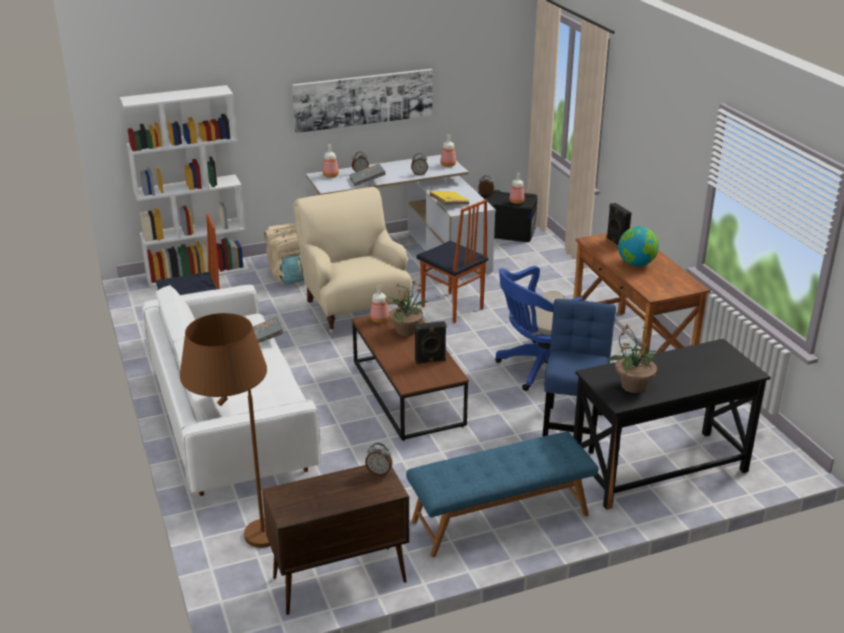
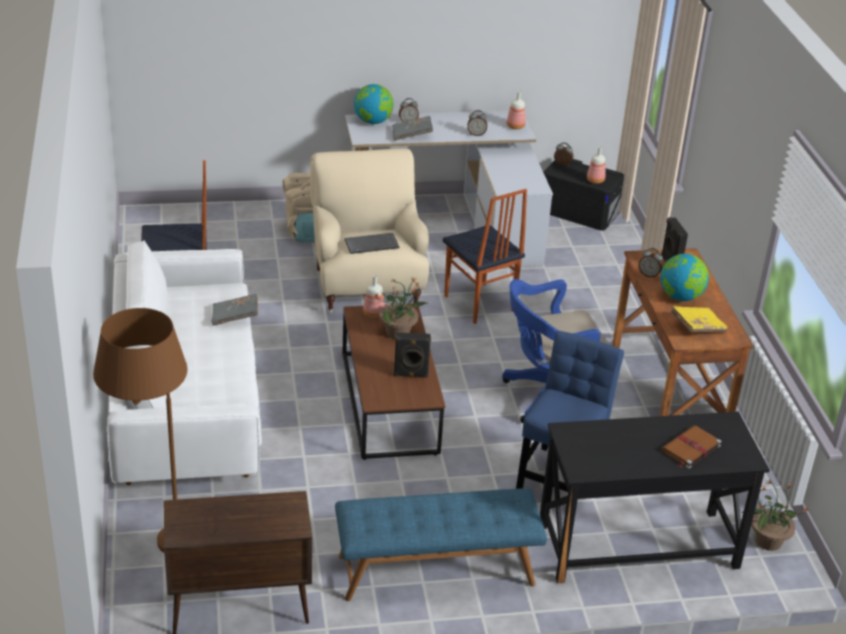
camera: 10 degrees right, 5 degrees up
white bookcase [120,85,249,287] -> none
picture [292,69,433,133] -> none
bottle [323,144,339,178] -> globe [354,84,393,124]
alarm clock [365,443,393,476] -> alarm clock moved to [639,248,663,278]
yellow book [429,191,469,205] -> yellow book moved to [671,306,727,332]
potted plant [606,324,667,393] -> potted plant moved to [741,479,809,551]
none -> keyboard [344,233,399,254]
none -> brown book [661,425,722,469]

